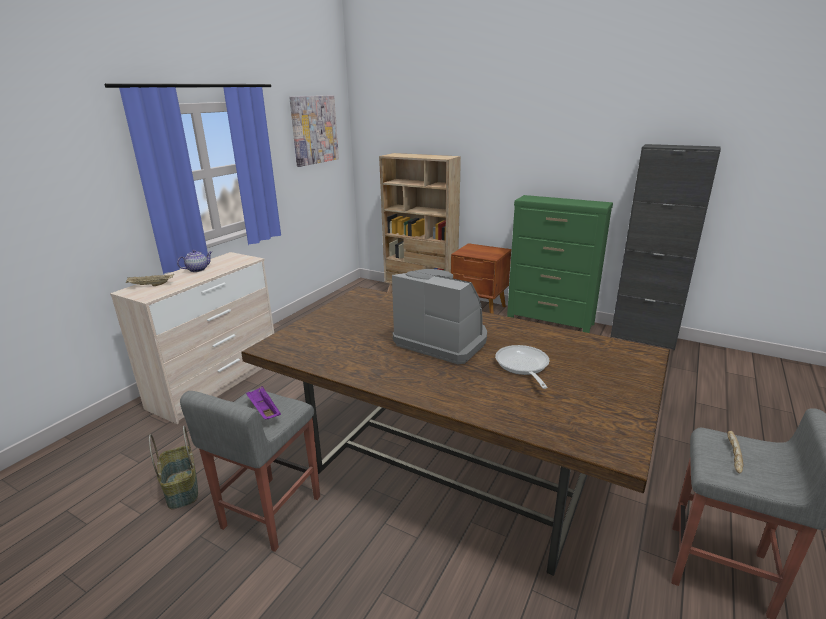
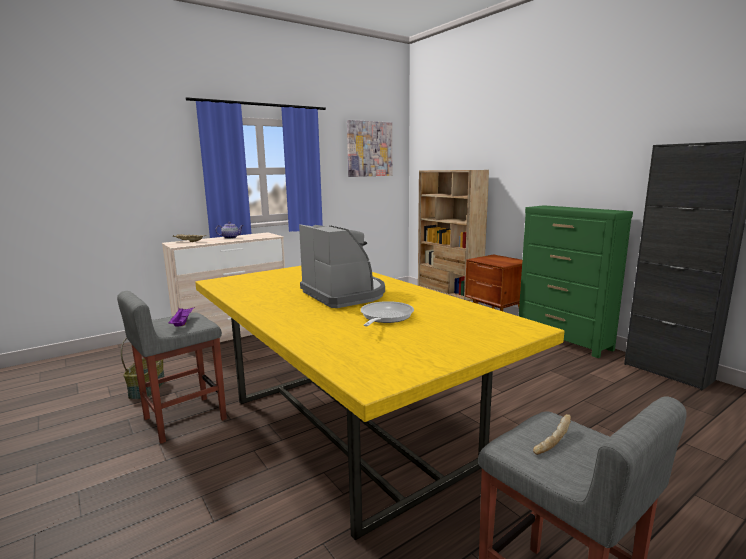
camera: 25 degrees right, 10 degrees down
brown dining table [241,286,670,576] -> yellow dining table [195,266,564,540]

